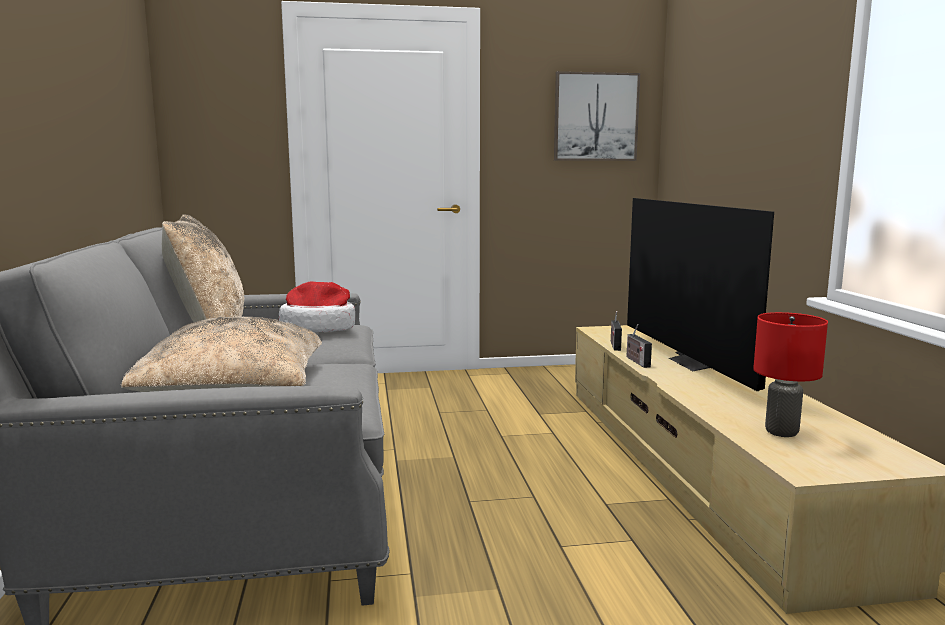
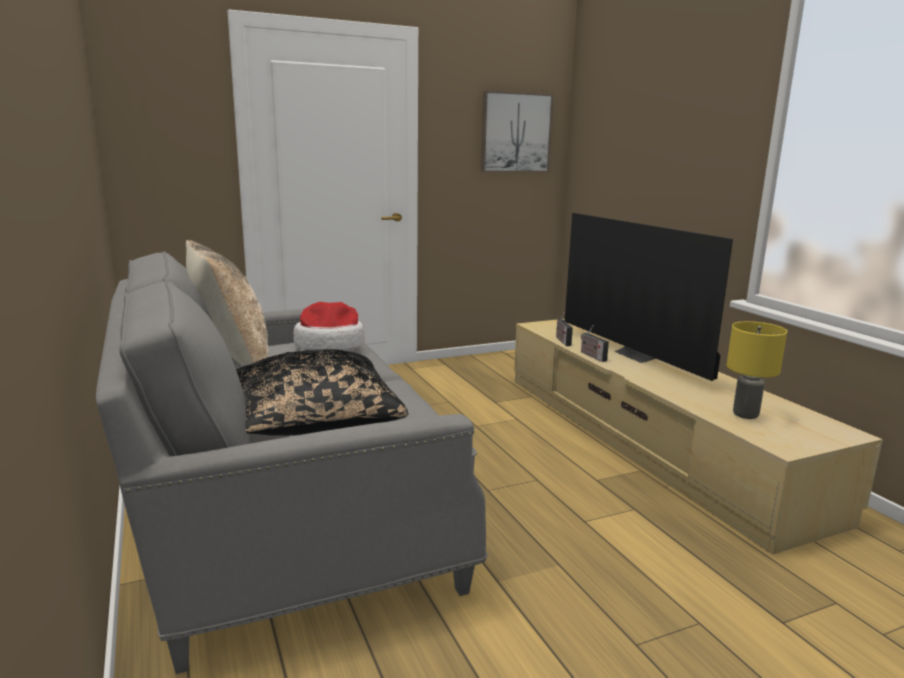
camera: 15 degrees left, 5 degrees up
beige pillow [121,316,322,392] -> black pillow [236,349,408,436]
red table lamp [753,312,828,437] -> yellow table lamp [726,321,787,419]

